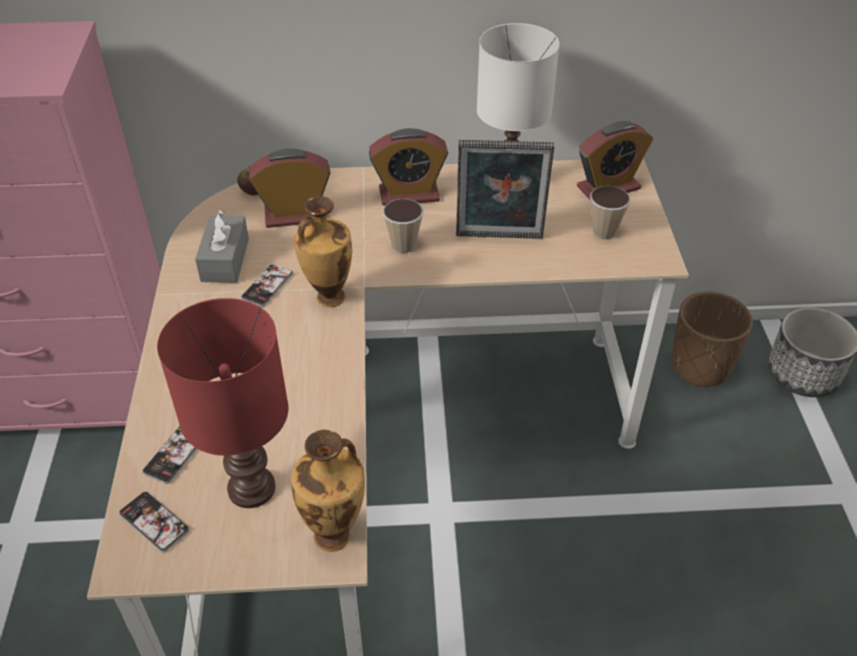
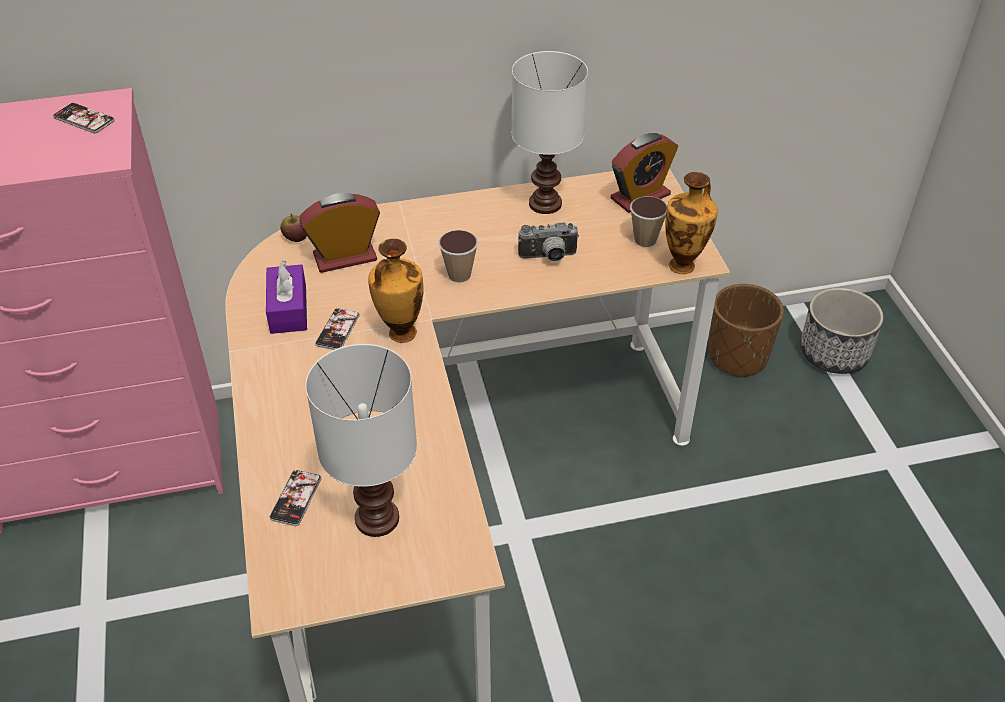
camera: 10 degrees left, 0 degrees up
phone [119,492,190,552] -> phone moved to [53,103,115,133]
red table lamp [157,298,288,508] -> white table lamp [306,344,417,537]
grey tissue box [195,209,249,283] -> purple tissue box [266,261,307,334]
vase [291,430,365,552] -> vase moved to [665,172,718,274]
alarm clock [369,128,448,206] -> none
picture frame [456,140,554,239] -> camera [518,222,579,262]

